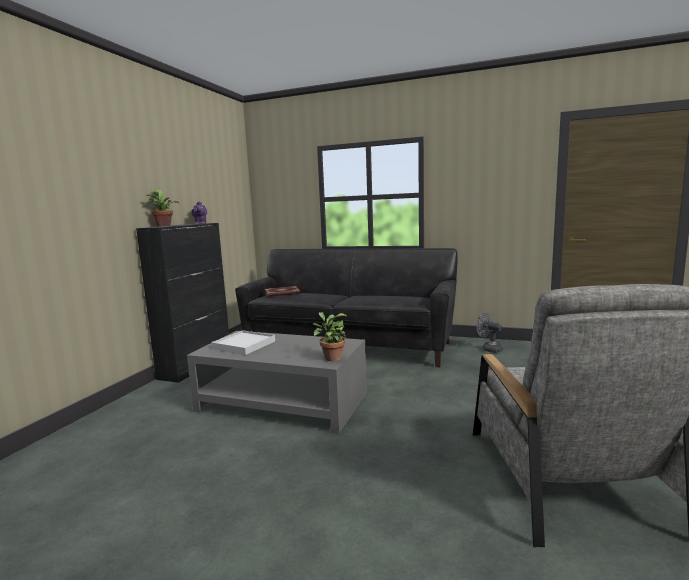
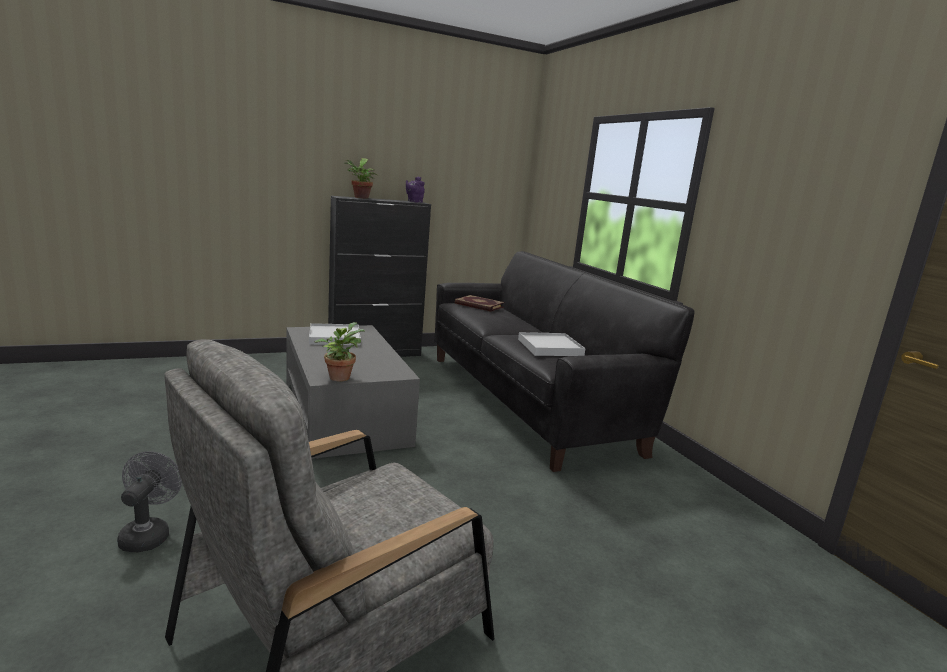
camera: 45 degrees right, 5 degrees up
grey fan [476,312,503,353] -> grey fan moved to [117,451,182,552]
none -> white tray [518,332,586,356]

